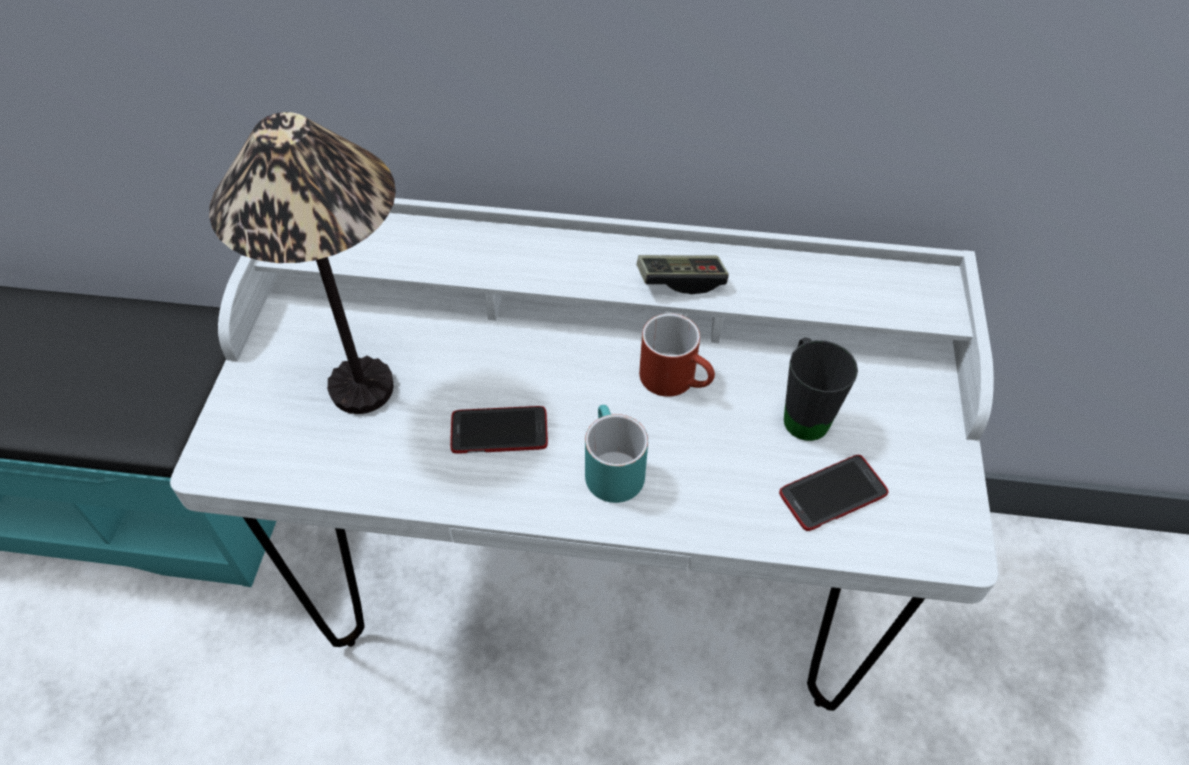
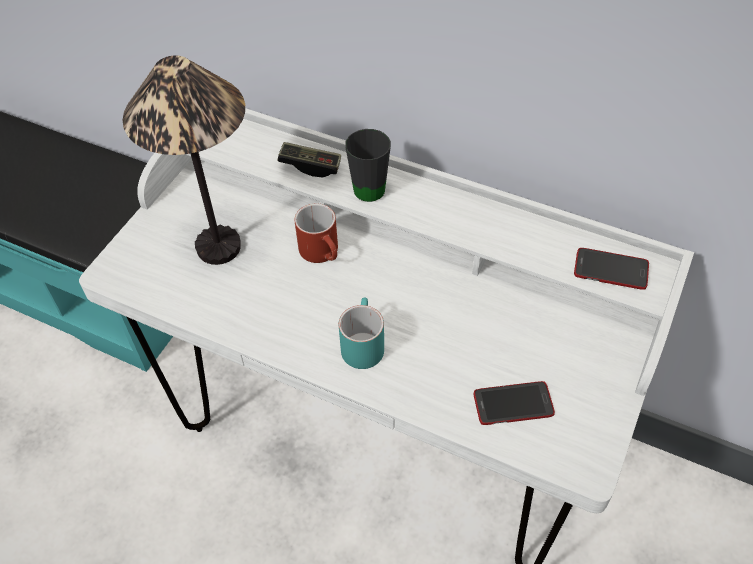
camera: 20 degrees right, 0 degrees up
phone [450,406,548,454] -> phone moved to [574,248,649,290]
game controller [637,255,729,294] -> game controller moved to [278,142,341,177]
red mug [639,313,715,397] -> red mug moved to [295,204,338,263]
black mug [784,337,858,441] -> black mug moved to [345,129,391,202]

